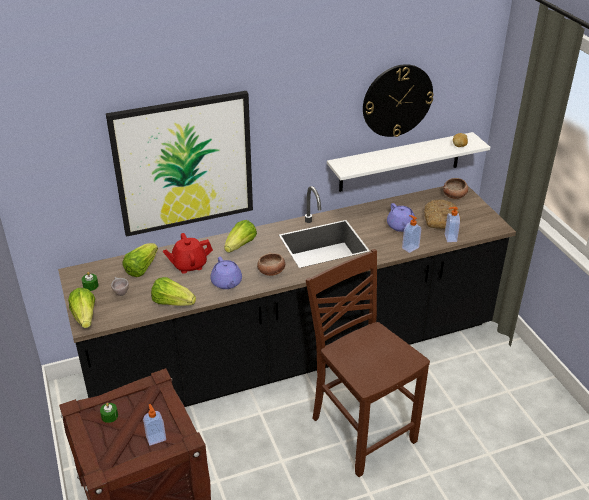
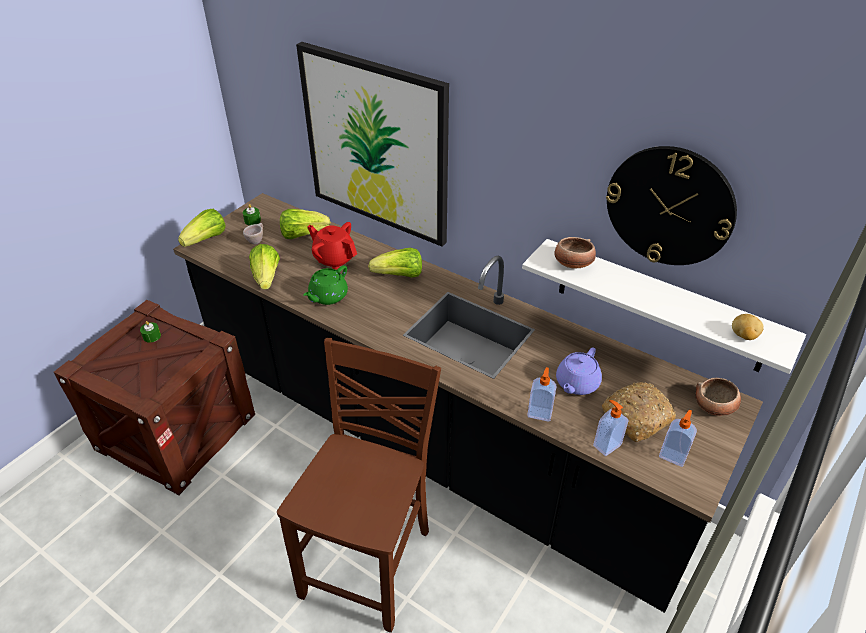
camera: 55 degrees right, 5 degrees up
soap dispenser [143,404,166,445] -> soap dispenser moved to [659,410,697,467]
purple teapot [210,257,242,289] -> green teapot [303,266,348,305]
bowl [257,252,285,276] -> bowl moved to [555,237,596,269]

